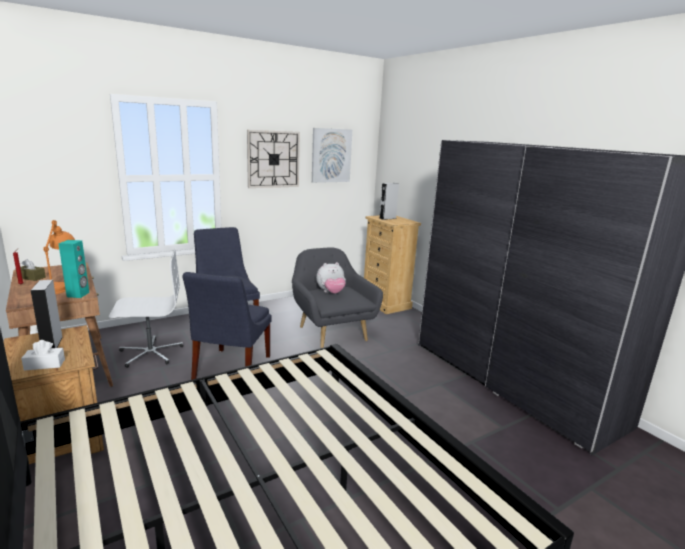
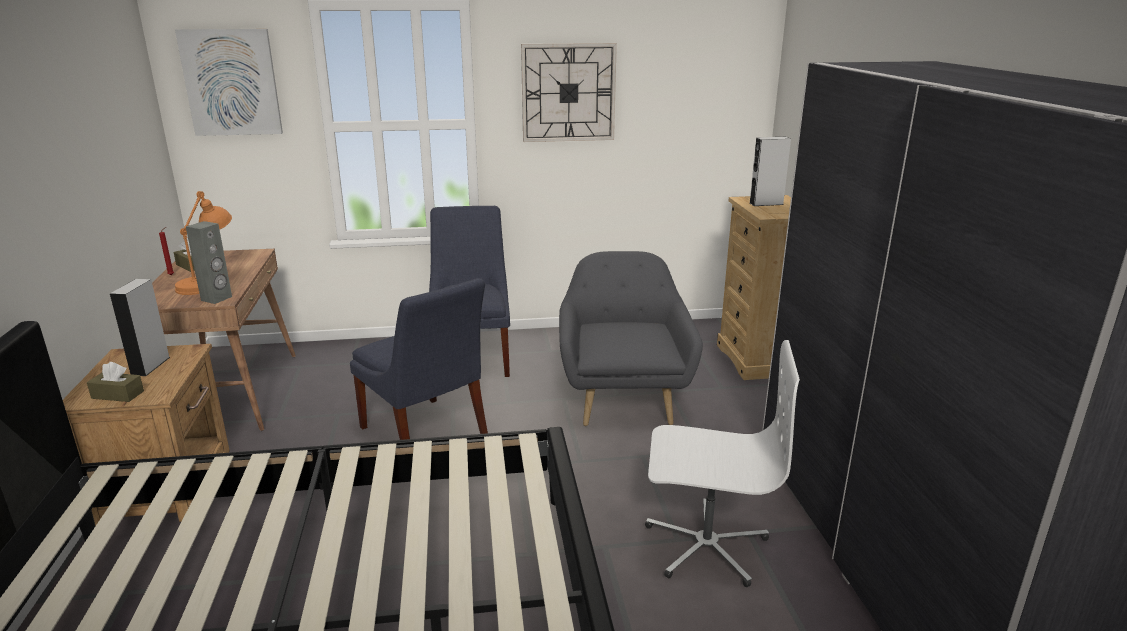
camera: 25 degrees right, 5 degrees up
white tissue box [21,340,65,370] -> brown tissue box [87,362,144,402]
turquoise speaker [58,240,89,298] -> grey speaker [186,221,232,304]
white office chair [109,247,183,368] -> white office chair moved to [645,340,800,587]
blue chair [182,272,271,380] -> blue chair turned 75 degrees counterclockwise [350,278,488,440]
picture [312,128,352,183] -> picture moved to [175,29,283,136]
plush toy [316,262,346,294] -> none

